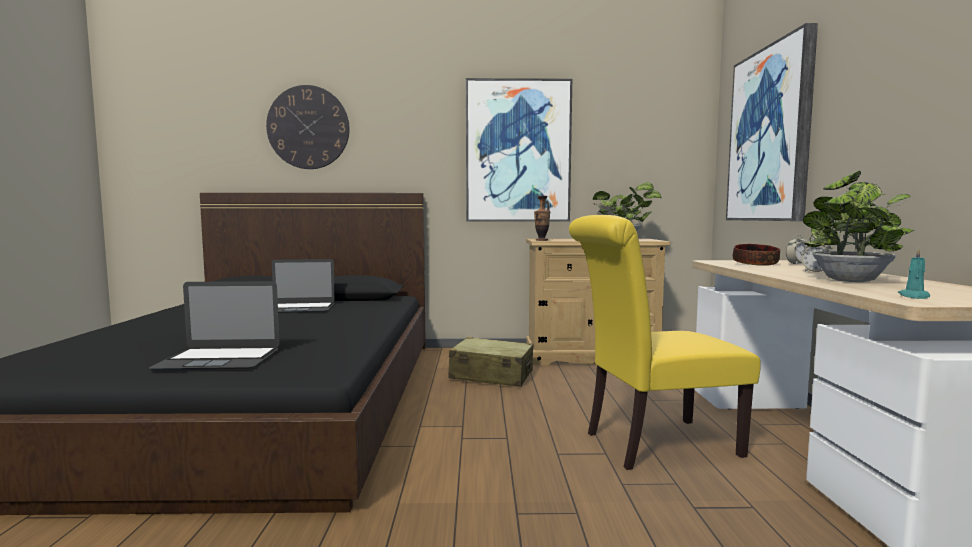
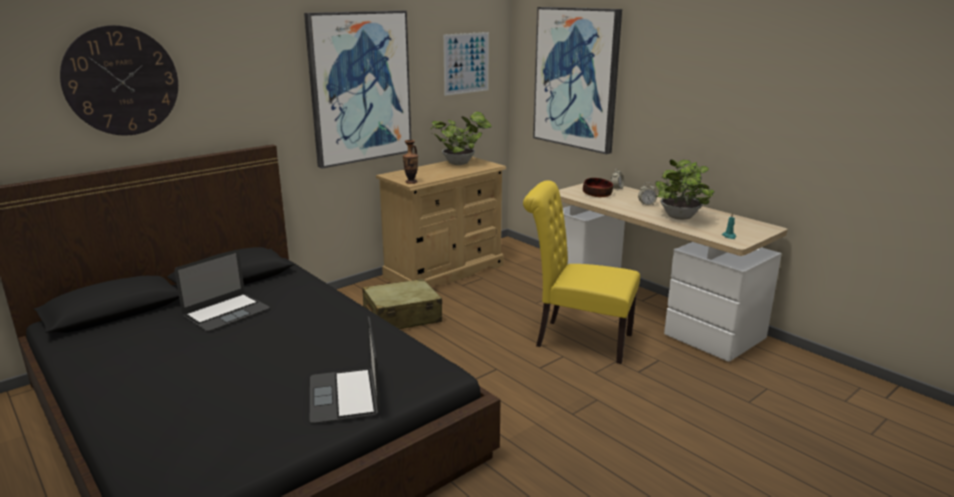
camera: 40 degrees left, 15 degrees up
laptop [149,281,279,370] -> laptop turned 120 degrees clockwise [310,316,380,423]
yellow chair [569,215,761,470] -> yellow chair turned 75 degrees clockwise [523,180,640,364]
none -> picture [443,32,489,96]

